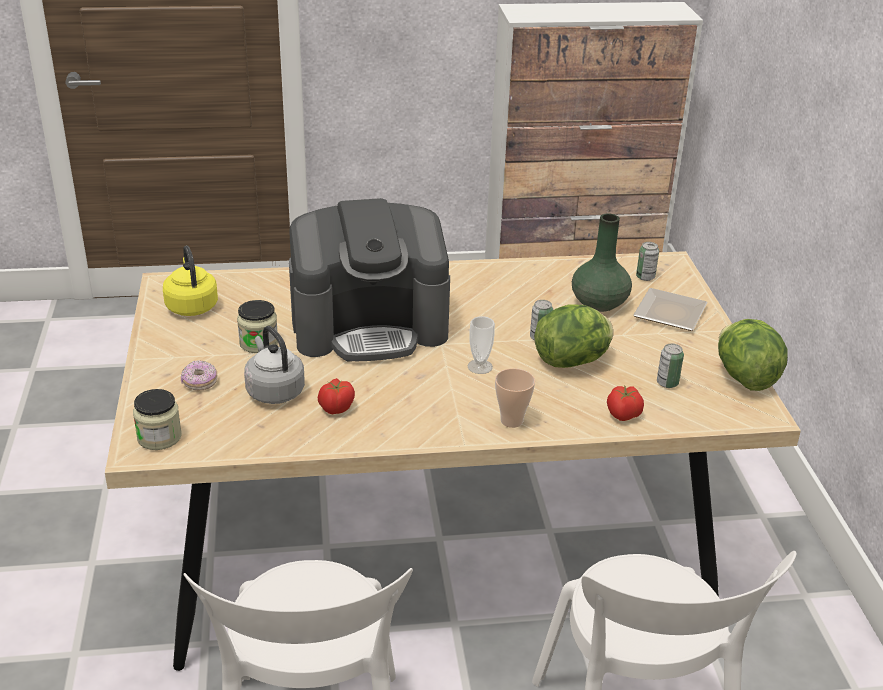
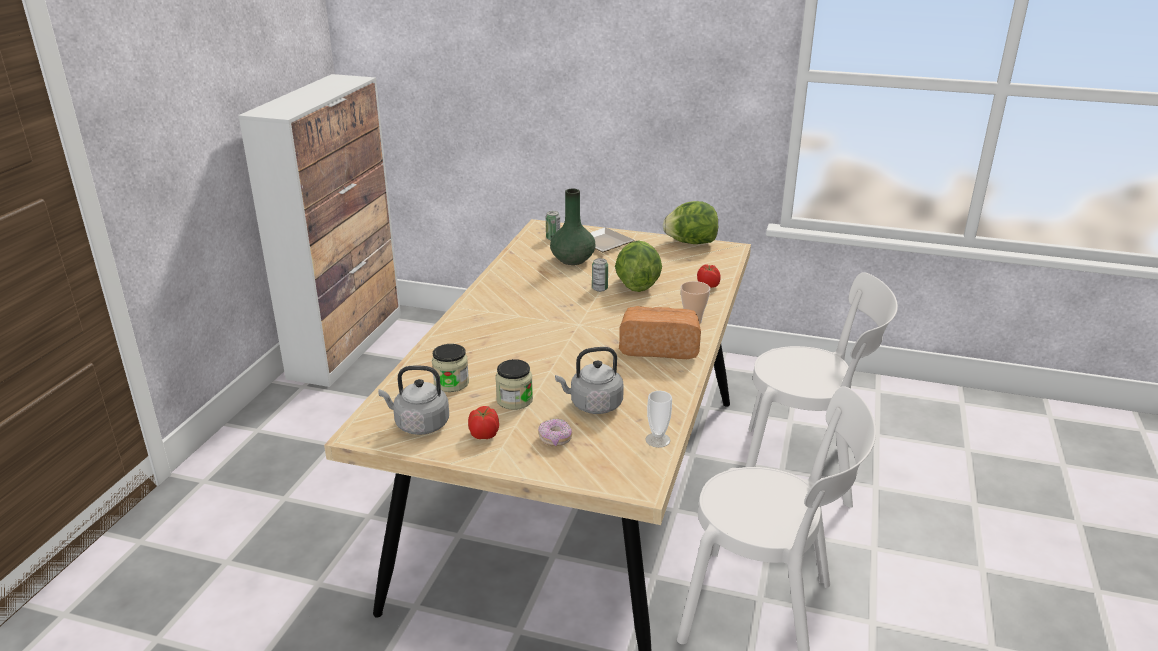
camera: 65 degrees left, 5 degrees down
jar [133,389,182,450] -> jar moved to [432,344,469,392]
yellow kettle [163,245,218,316] -> grey kettle [378,366,449,435]
coffee machine [289,198,450,362] -> none
tomato [318,378,355,414] -> tomato moved to [468,406,499,439]
cup [468,316,495,374] -> cup moved to [645,391,672,448]
can [657,344,684,388] -> none
none -> bread [619,306,701,359]

